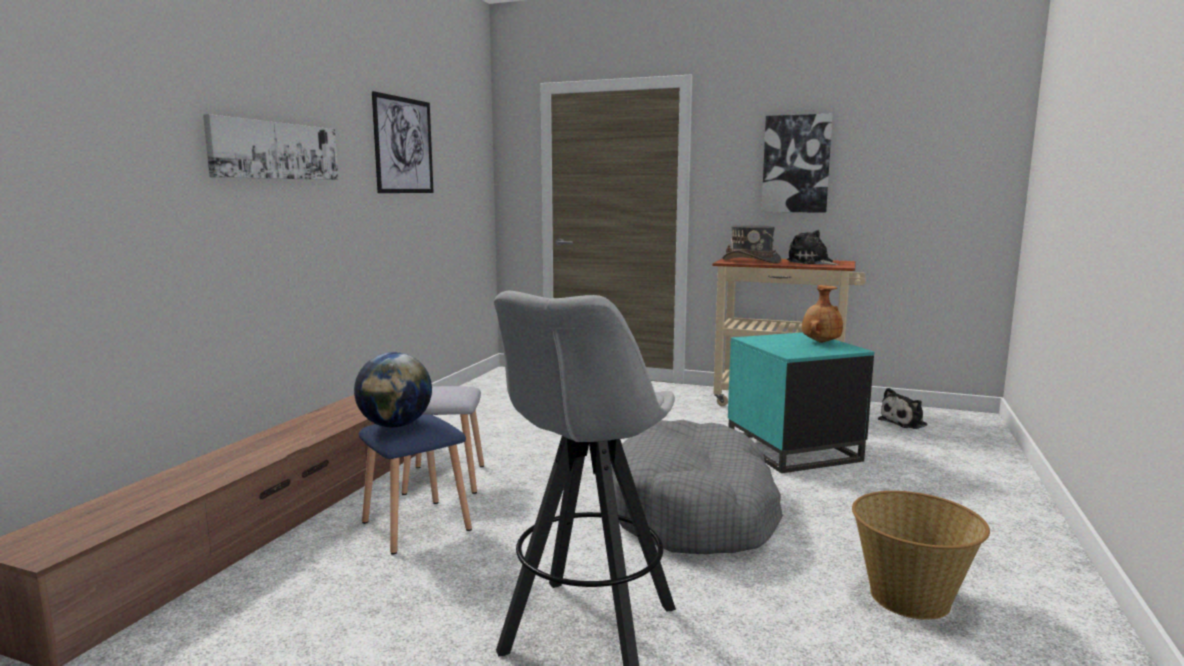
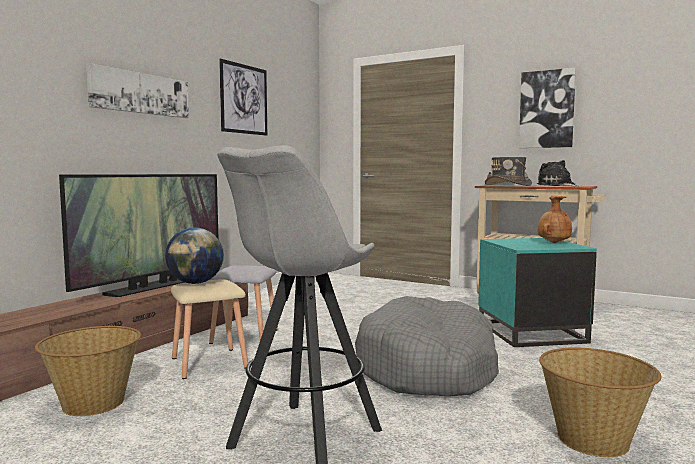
camera: 10 degrees right, 5 degrees down
blue stool [359,414,472,554] -> beige stool [171,279,248,379]
plush toy [878,388,927,429] -> none
none -> basket [35,326,141,416]
none -> television [59,174,219,297]

